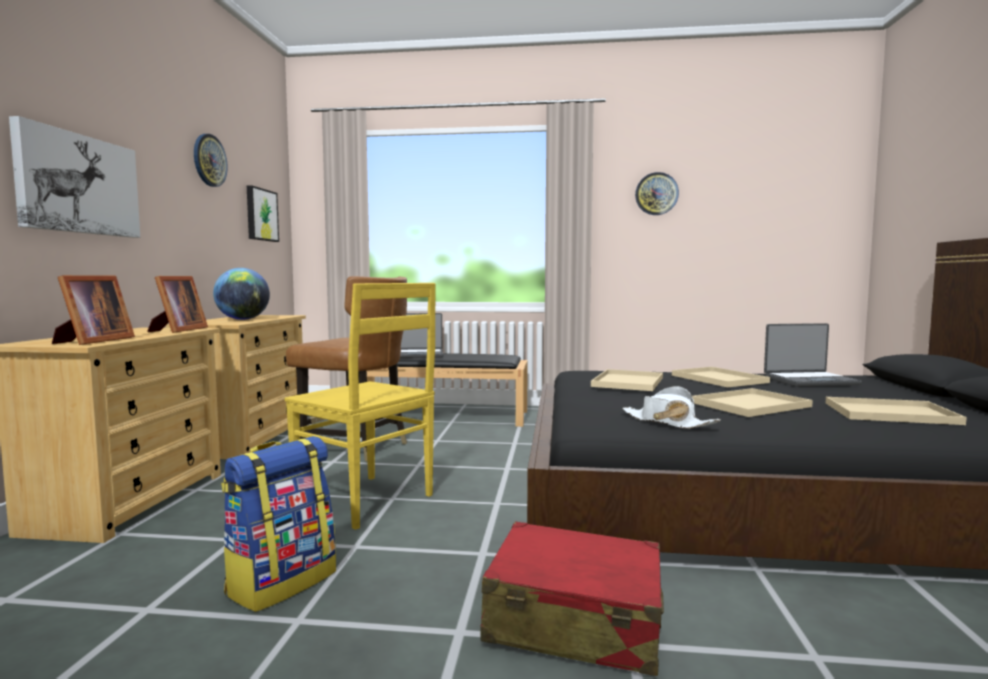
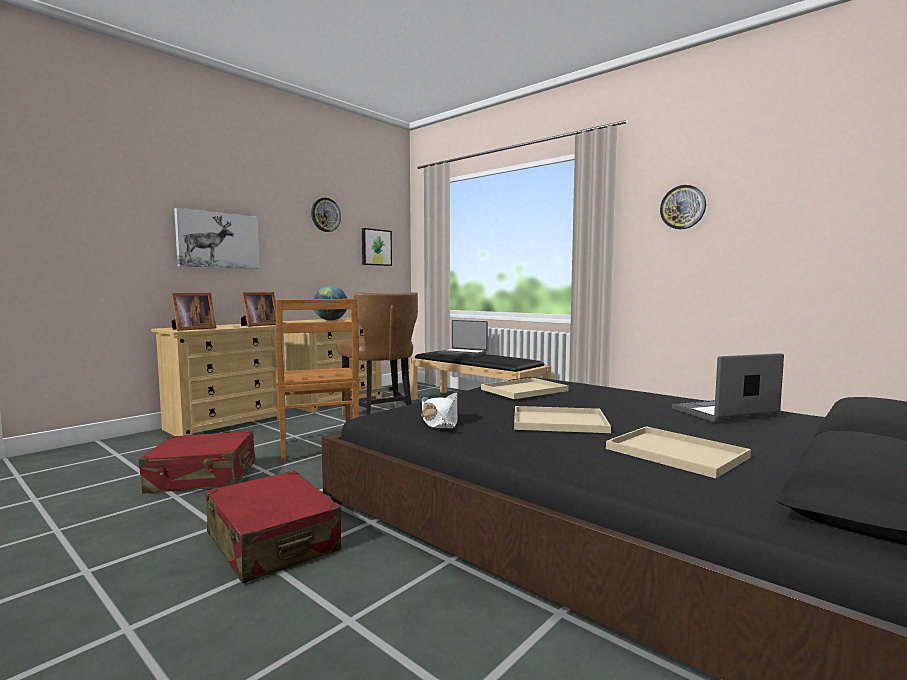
camera: 35 degrees right, 0 degrees up
backpack [221,436,336,612] -> red suitcase [139,431,255,494]
yellow chair [285,283,436,530] -> brown chair [275,299,360,462]
beige tray [672,367,770,388] -> none
laptop [764,323,862,387] -> laptop turned 135 degrees clockwise [671,353,784,422]

